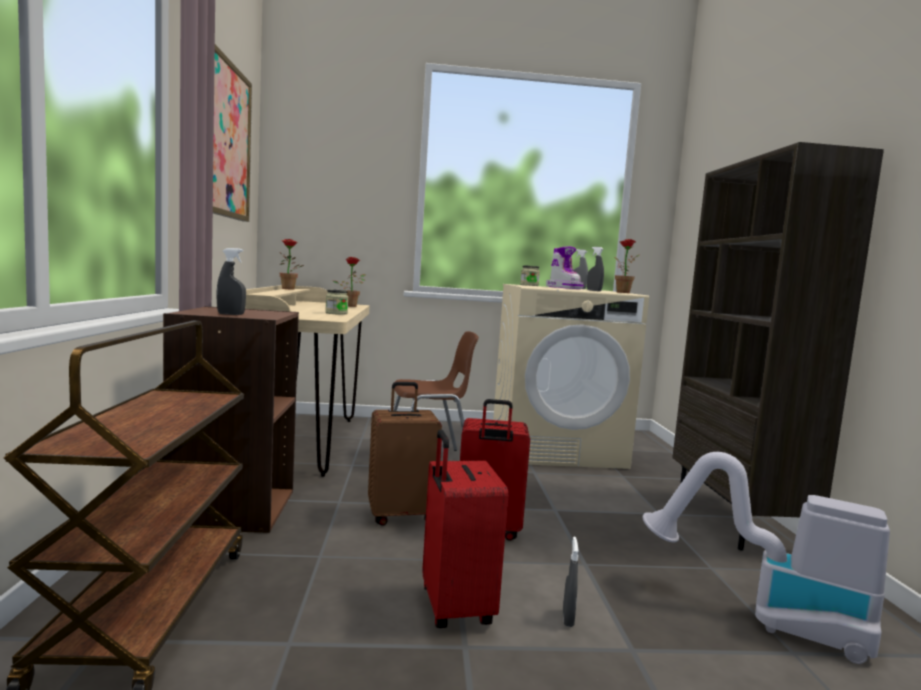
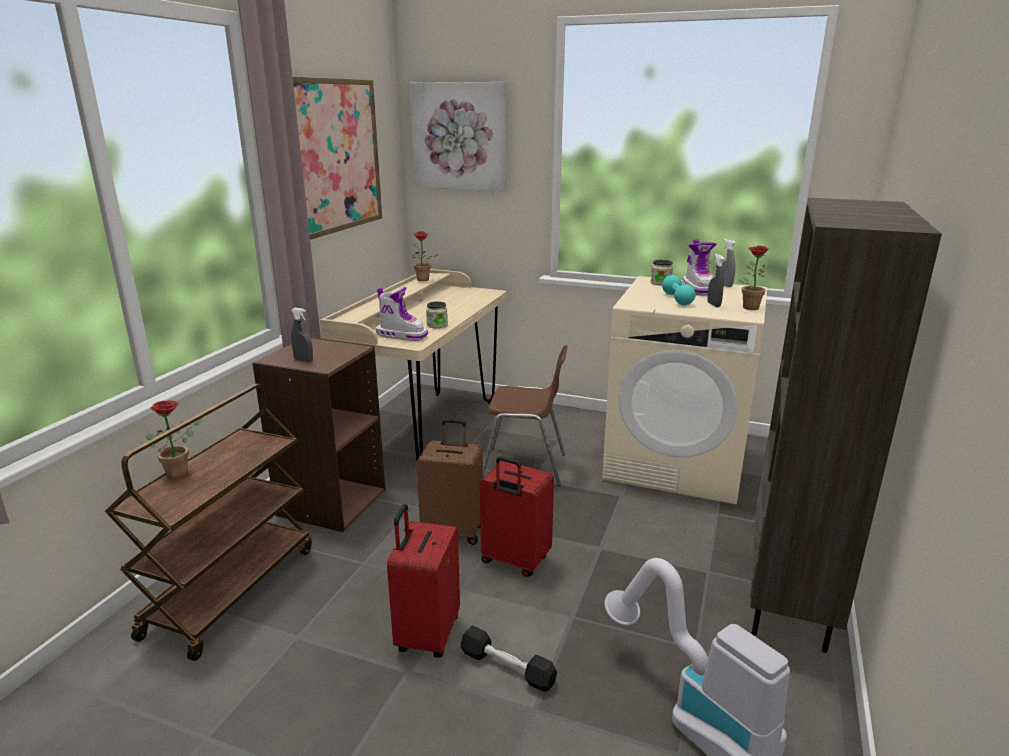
camera: 25 degrees right, 15 degrees up
potted plant [333,257,366,307] -> potted plant moved to [146,400,203,479]
grey spray bottle [563,537,578,627] -> black dumbbell [461,625,557,692]
none -> boot [376,287,428,341]
none -> picture [410,82,506,191]
none -> turquoise dumbbell [662,275,695,305]

